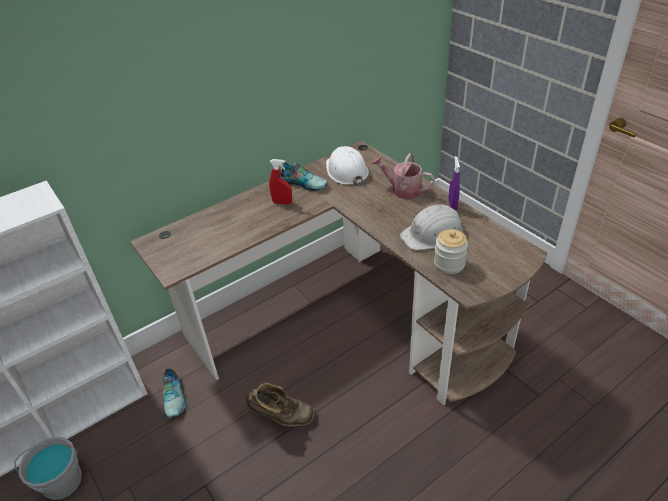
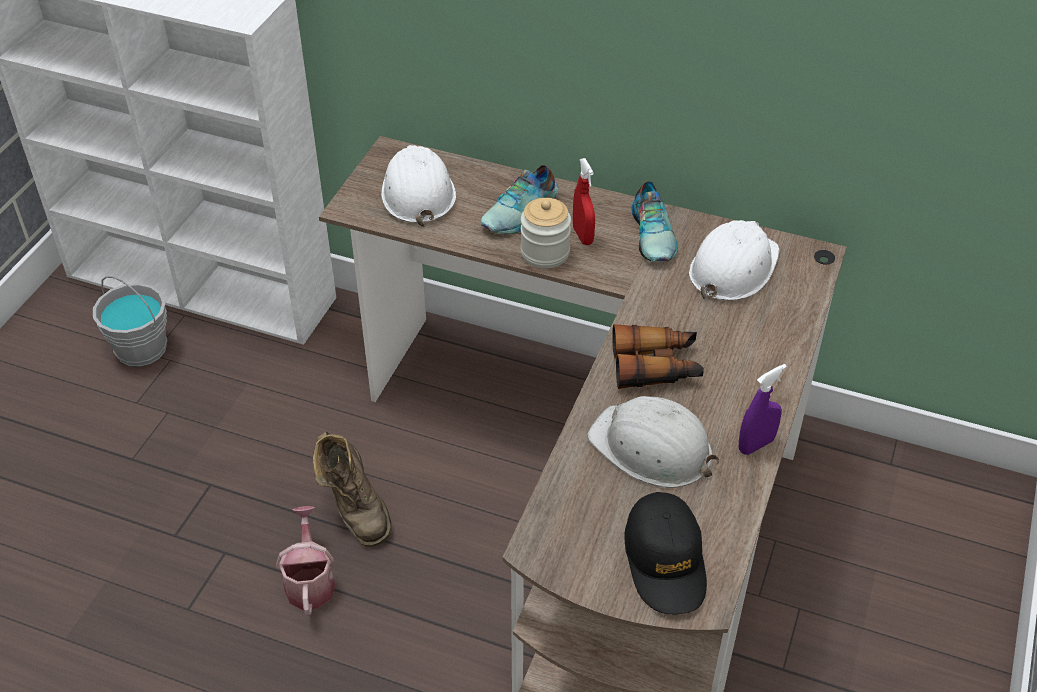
camera: 55 degrees right, 5 degrees up
shoe [163,368,186,418] -> shoe moved to [481,165,558,234]
watering can [371,153,435,199] -> watering can moved to [276,506,336,615]
jar [434,229,468,274] -> jar moved to [521,198,571,268]
none -> white hard hat [381,145,456,227]
none -> binoculars [612,324,704,389]
none -> black cap [624,492,707,614]

